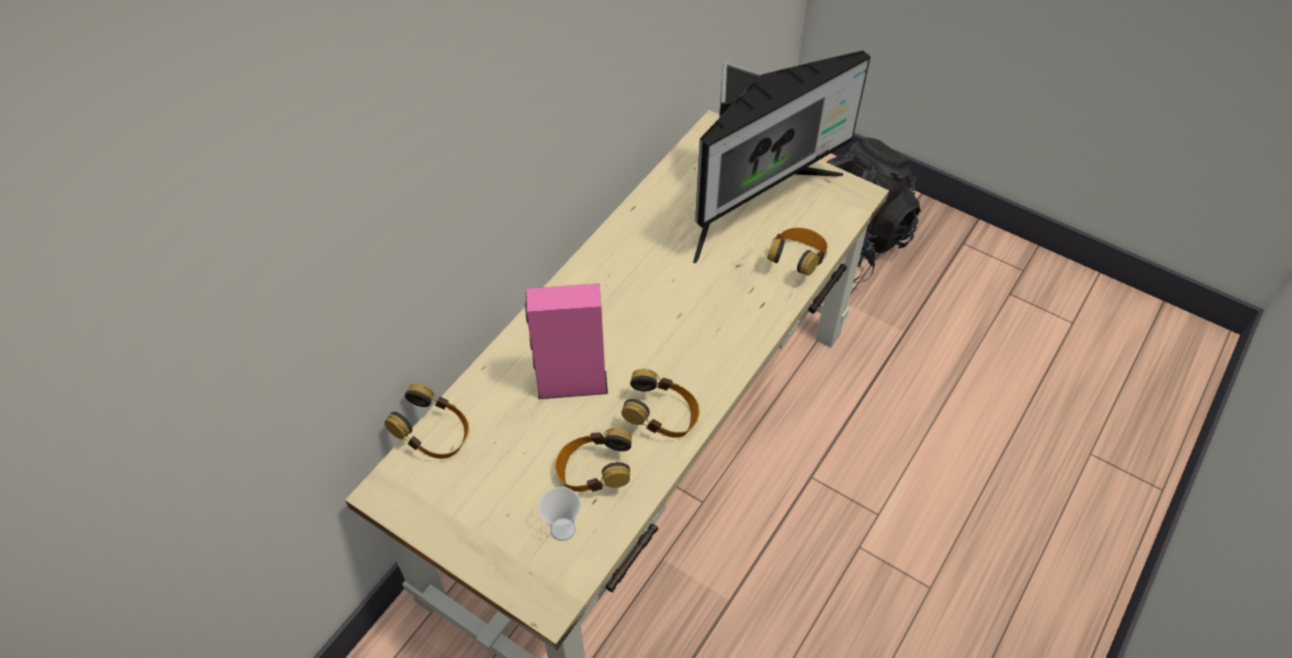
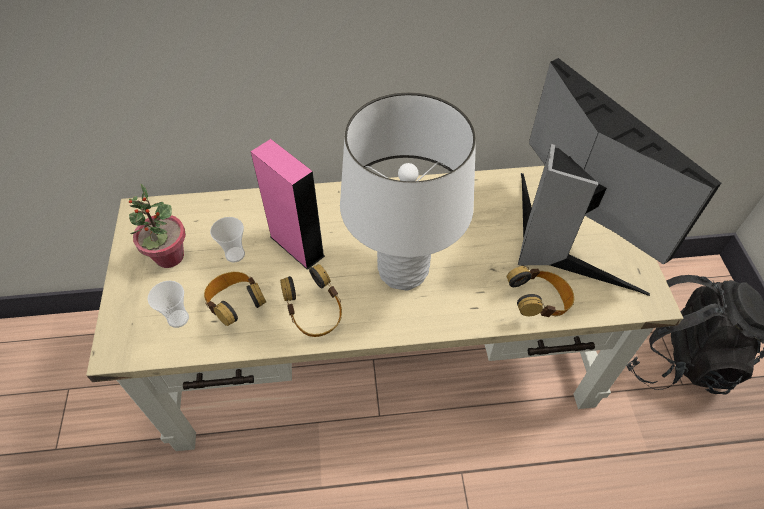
camera: 50 degrees right, 0 degrees up
headphones [385,384,469,459] -> none
monitor [693,50,871,263] -> monitor turned 135 degrees counterclockwise [518,58,721,296]
none -> potted plant [128,184,186,268]
none -> cup [210,217,245,263]
none -> white table lamp [340,92,476,290]

